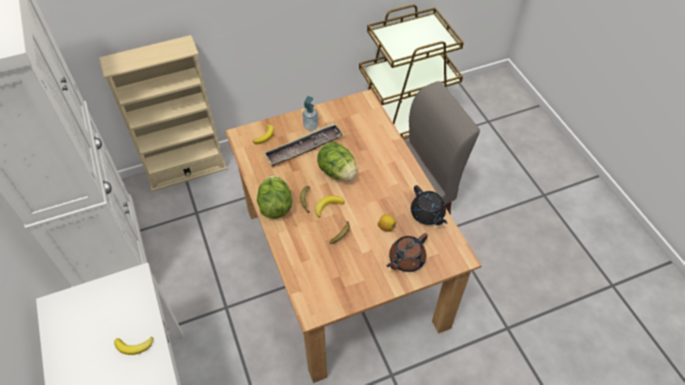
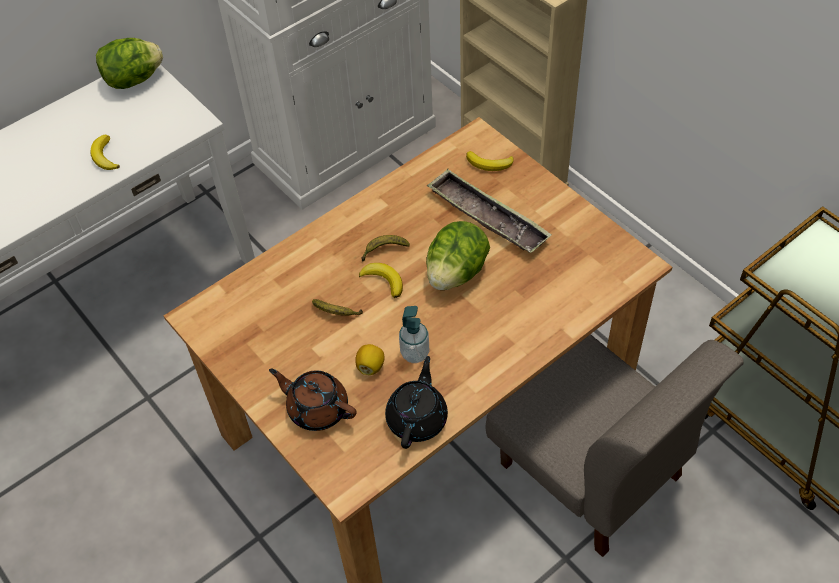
camera: 75 degrees right, 0 degrees up
lettuce [257,175,292,219] -> lettuce moved to [96,38,163,89]
soap dispenser [302,96,319,131] -> soap dispenser moved to [399,306,429,363]
black teapot [411,185,447,225] -> black teapot turned 150 degrees clockwise [385,356,448,449]

